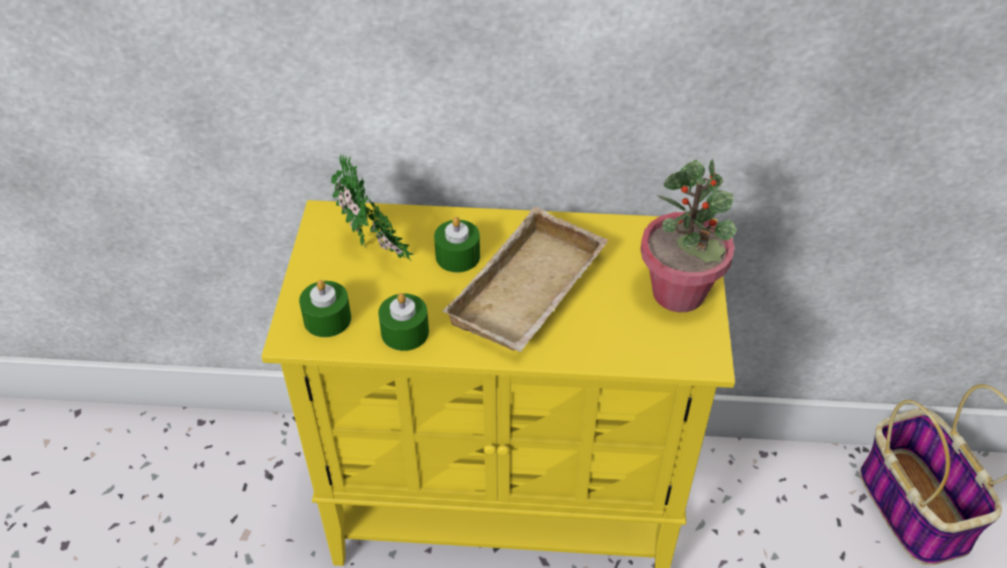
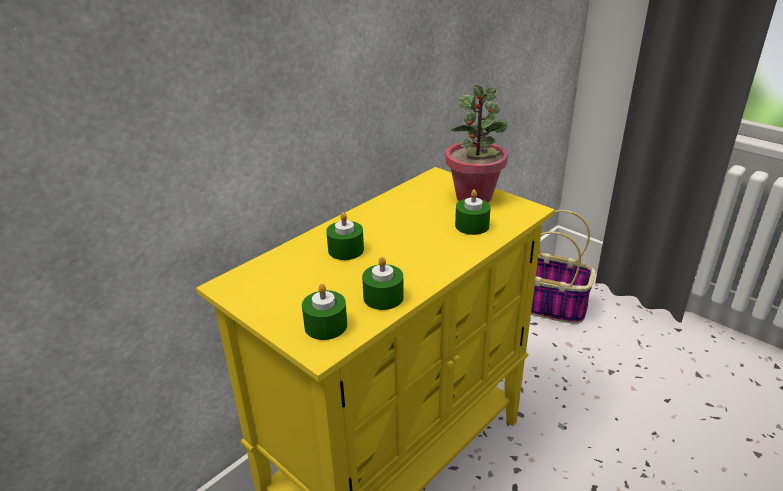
camera: 50 degrees left, 15 degrees down
potted plant [331,154,414,262] -> none
beige tray [442,206,608,352] -> none
none -> green candle [455,189,491,235]

